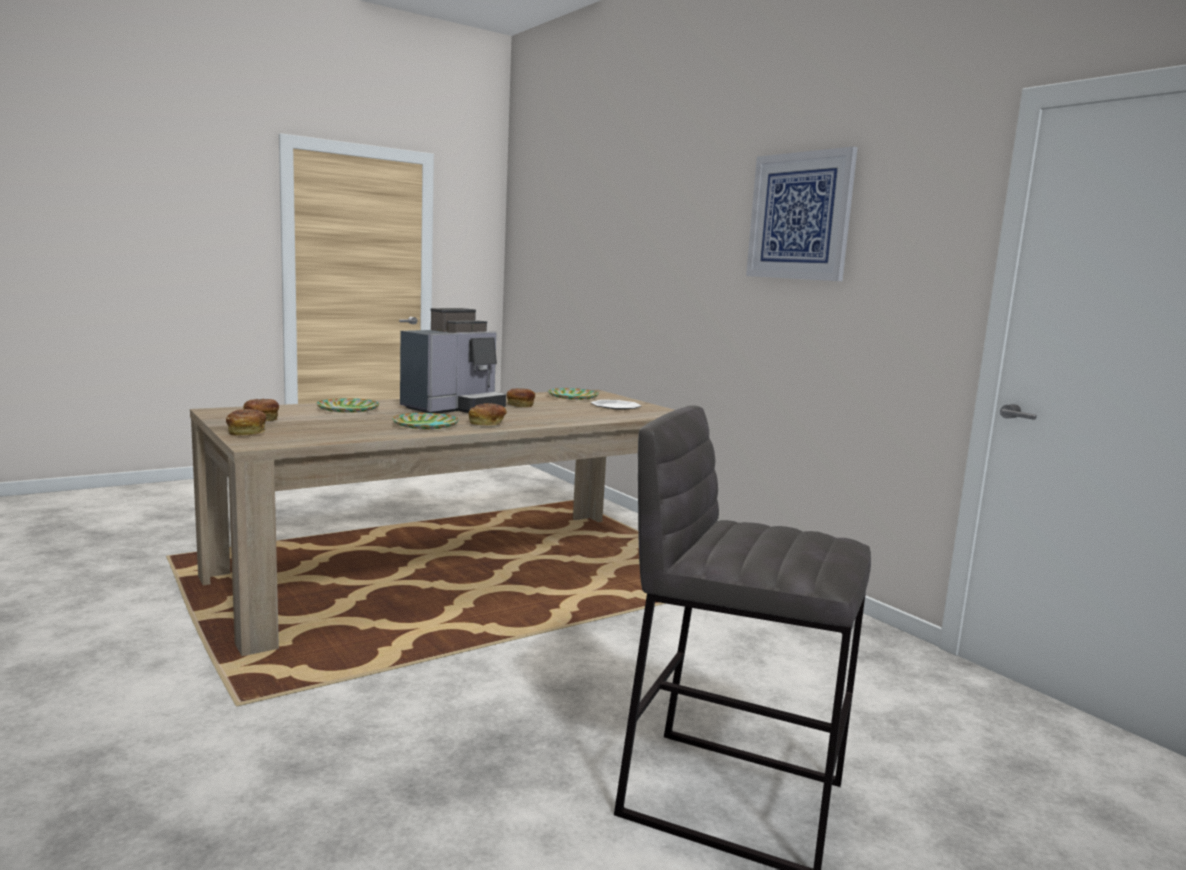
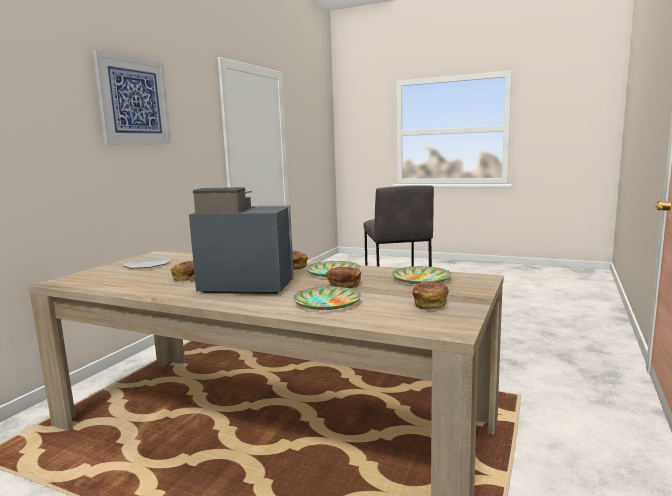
camera: 120 degrees left, 0 degrees up
bread [226,409,266,436] -> bread moved to [326,267,361,288]
plate [548,388,599,400] -> plate moved to [392,266,452,284]

